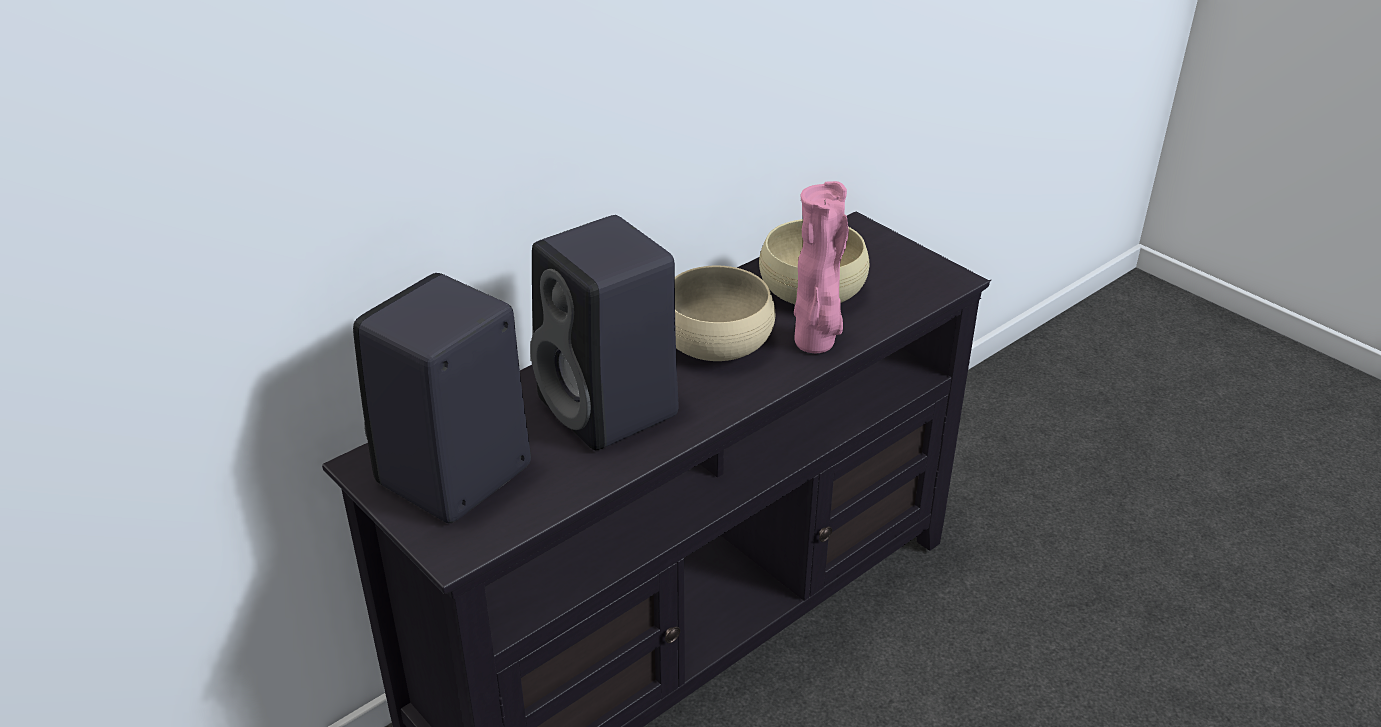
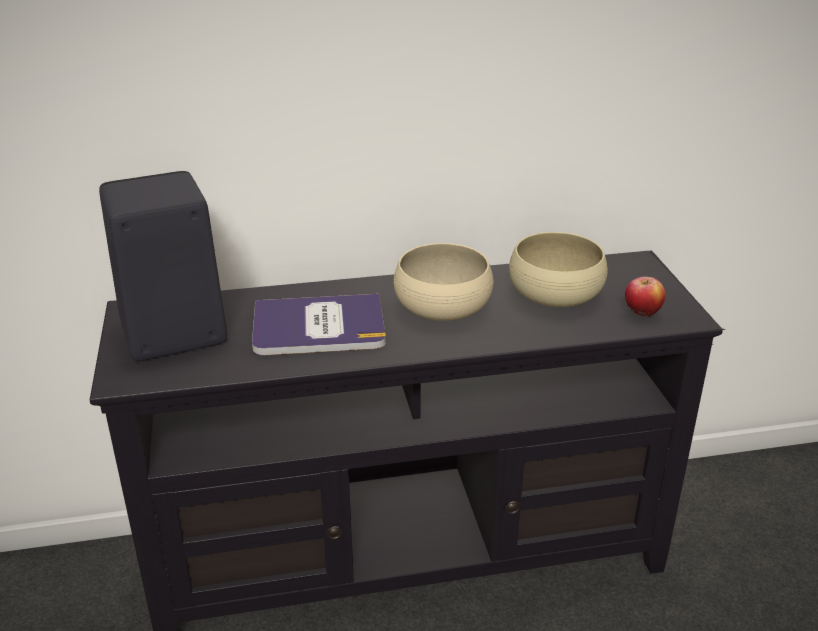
camera: 30 degrees right, 5 degrees down
black speaker [530,215,678,450] -> book [252,294,386,355]
pink vase [794,181,849,353] -> none
none -> apple [625,277,665,317]

